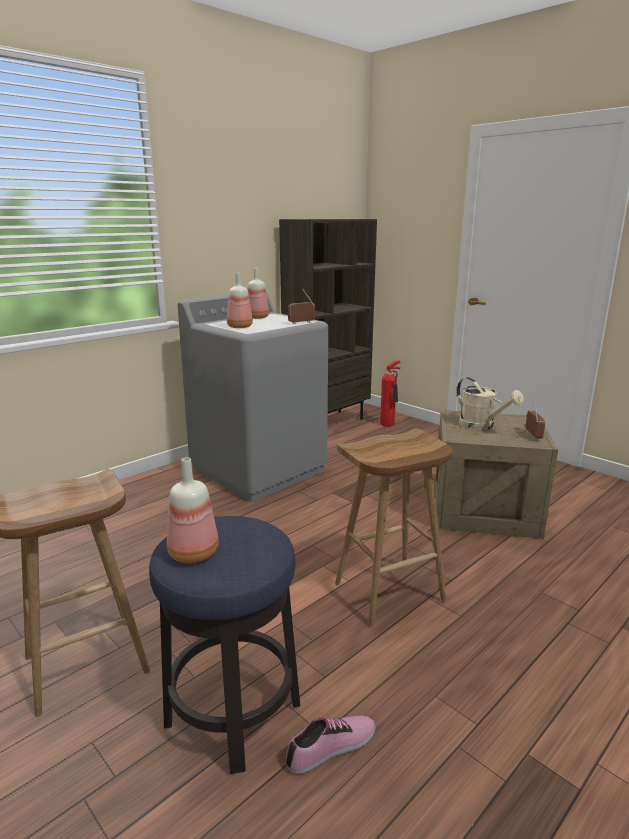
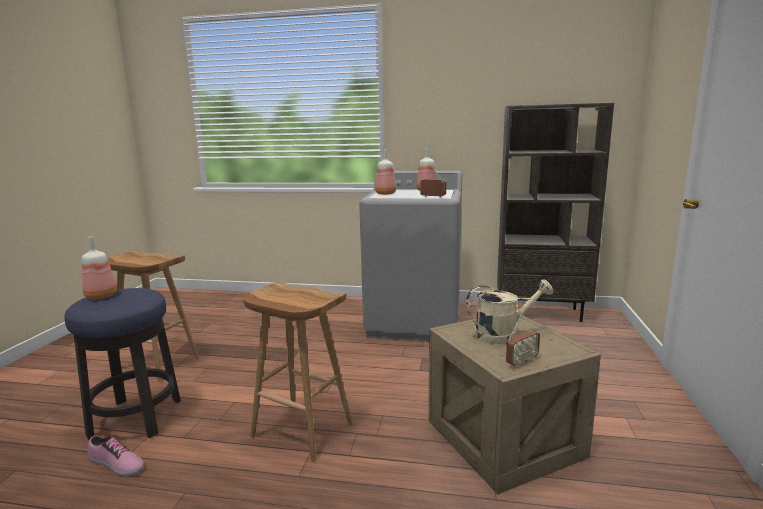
camera: 55 degrees right, 5 degrees down
fire extinguisher [380,361,400,427] -> none
beige watering can [457,377,524,430] -> beige watering can turned 120 degrees counterclockwise [466,279,553,344]

